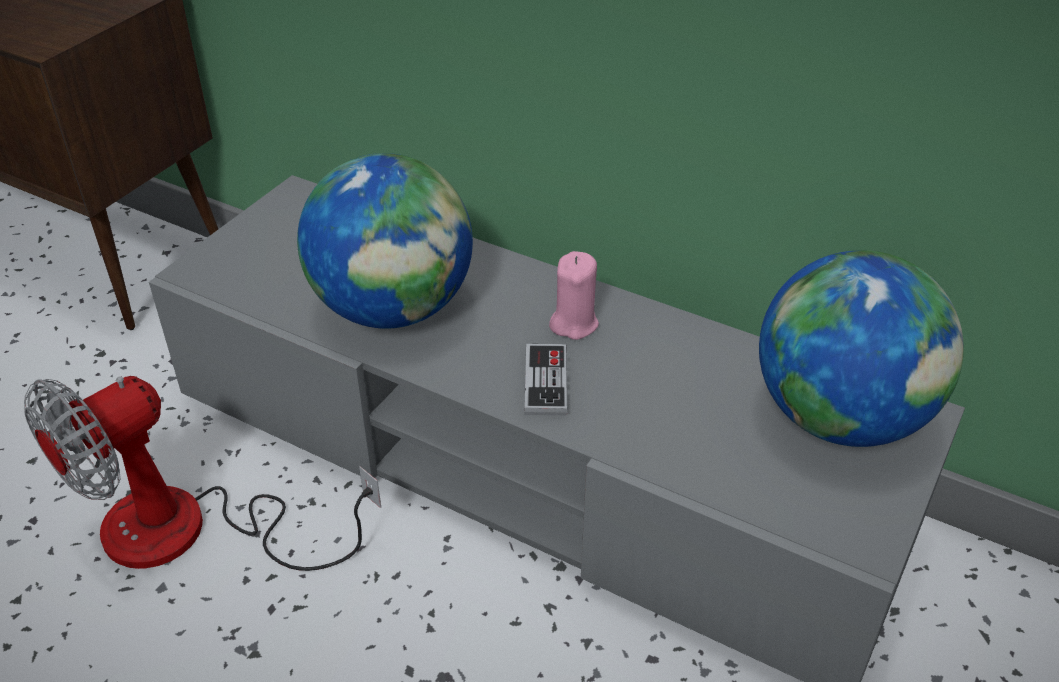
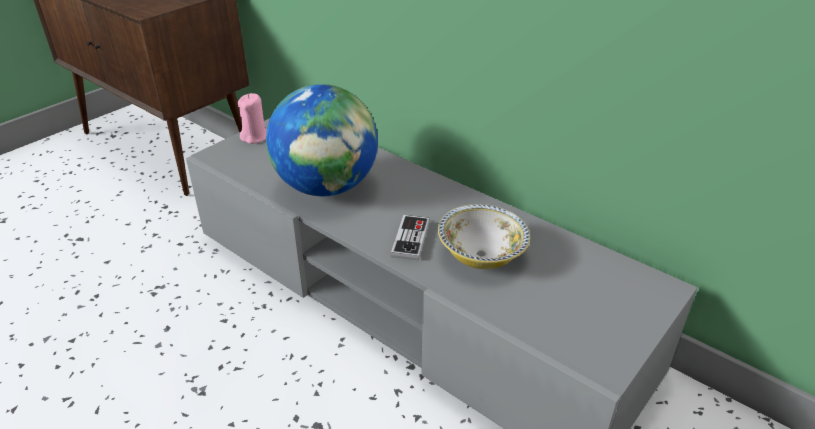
camera: 10 degrees right, 5 degrees down
fan [24,376,381,571] -> none
pink candle [549,251,599,340] -> pink candle moved to [238,93,267,144]
globe [759,250,964,447] -> none
none -> bowl [438,204,530,269]

